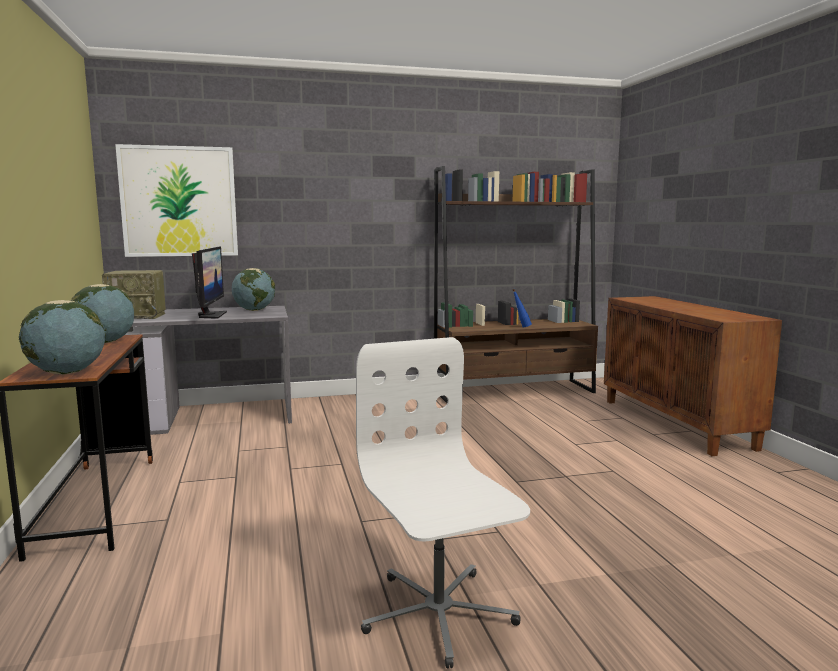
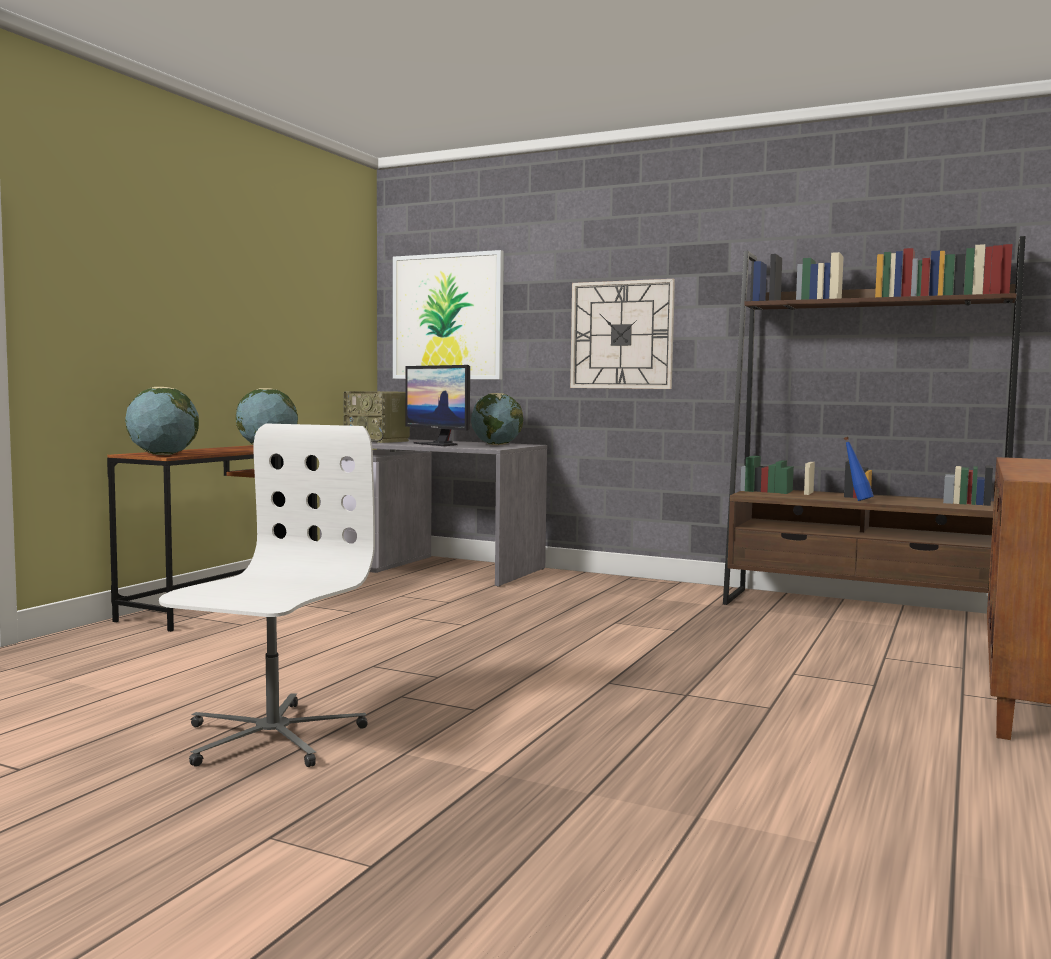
camera: 40 degrees right, 5 degrees down
monitor [192,246,227,319] -> monitor turned 105 degrees clockwise [405,365,470,446]
none -> wall clock [570,279,675,389]

